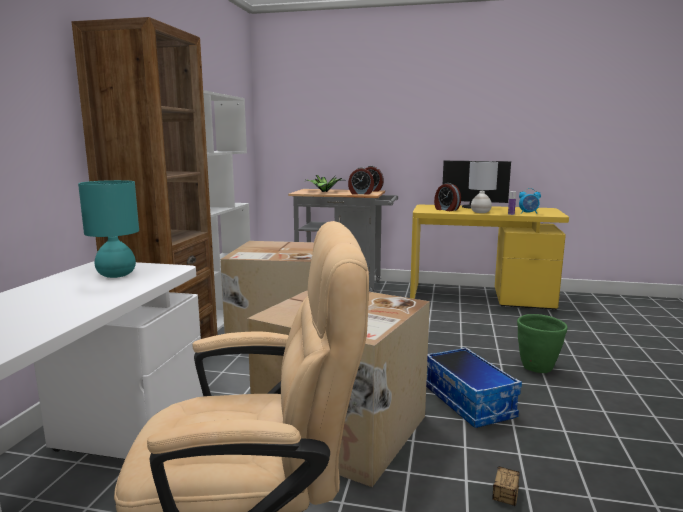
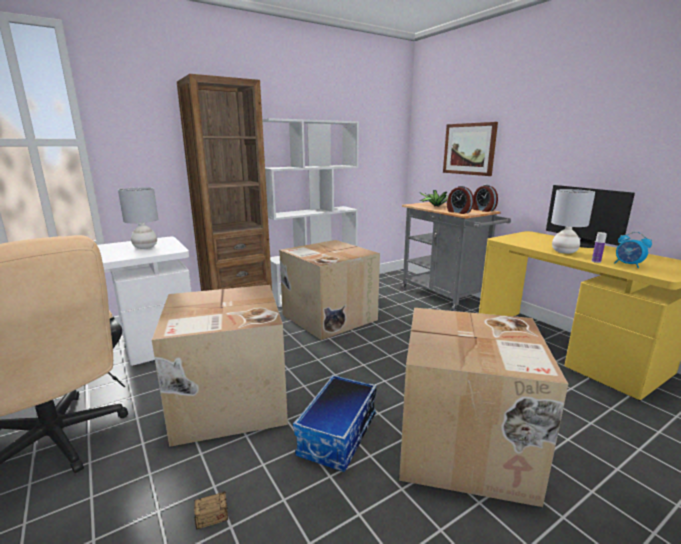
camera: 45 degrees right, 5 degrees up
turquoise table lamp [78,180,139,278] -> grey table lamp [118,187,158,249]
alarm clock [434,183,461,211] -> none
green planter [517,314,568,373] -> cardboard box [399,308,568,507]
none -> picture [443,122,498,176]

